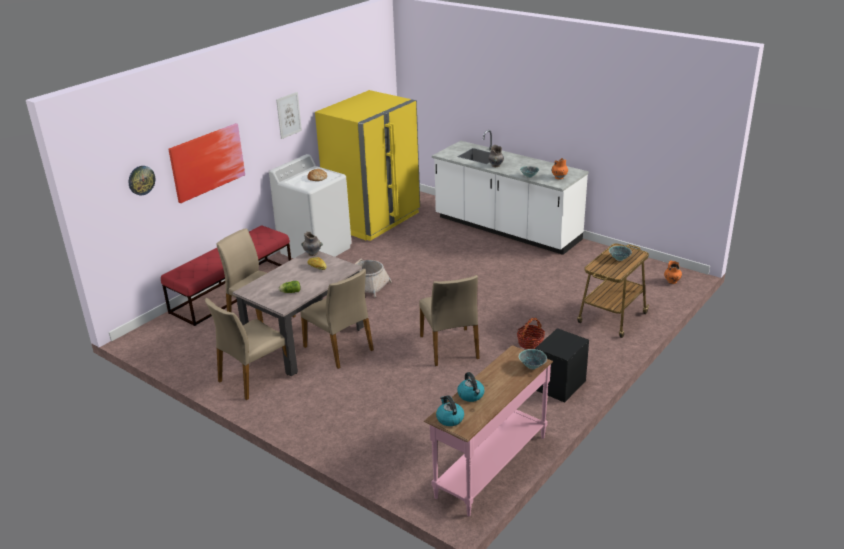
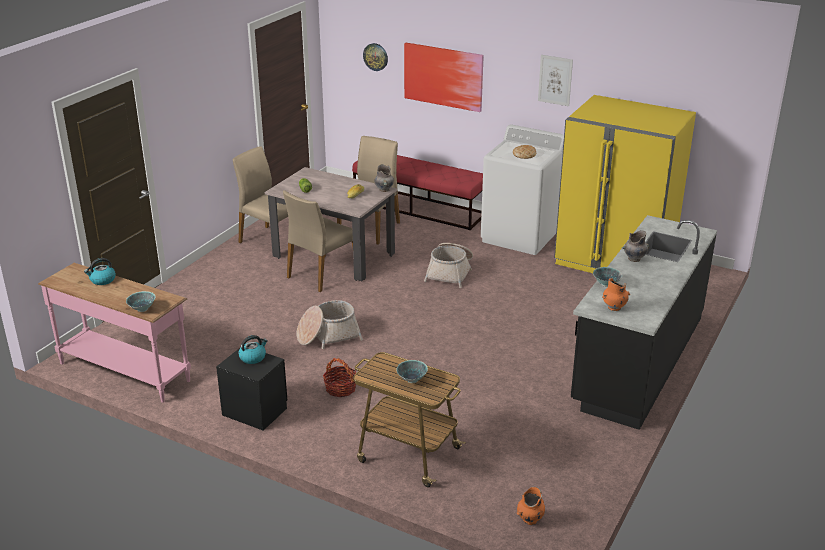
camera: 80 degrees right, 0 degrees up
beige chair [419,275,479,366] -> basket [297,300,363,349]
white counter [432,130,589,255] -> black counter [571,215,717,430]
kettle [436,395,464,426] -> kettle moved to [238,335,268,364]

